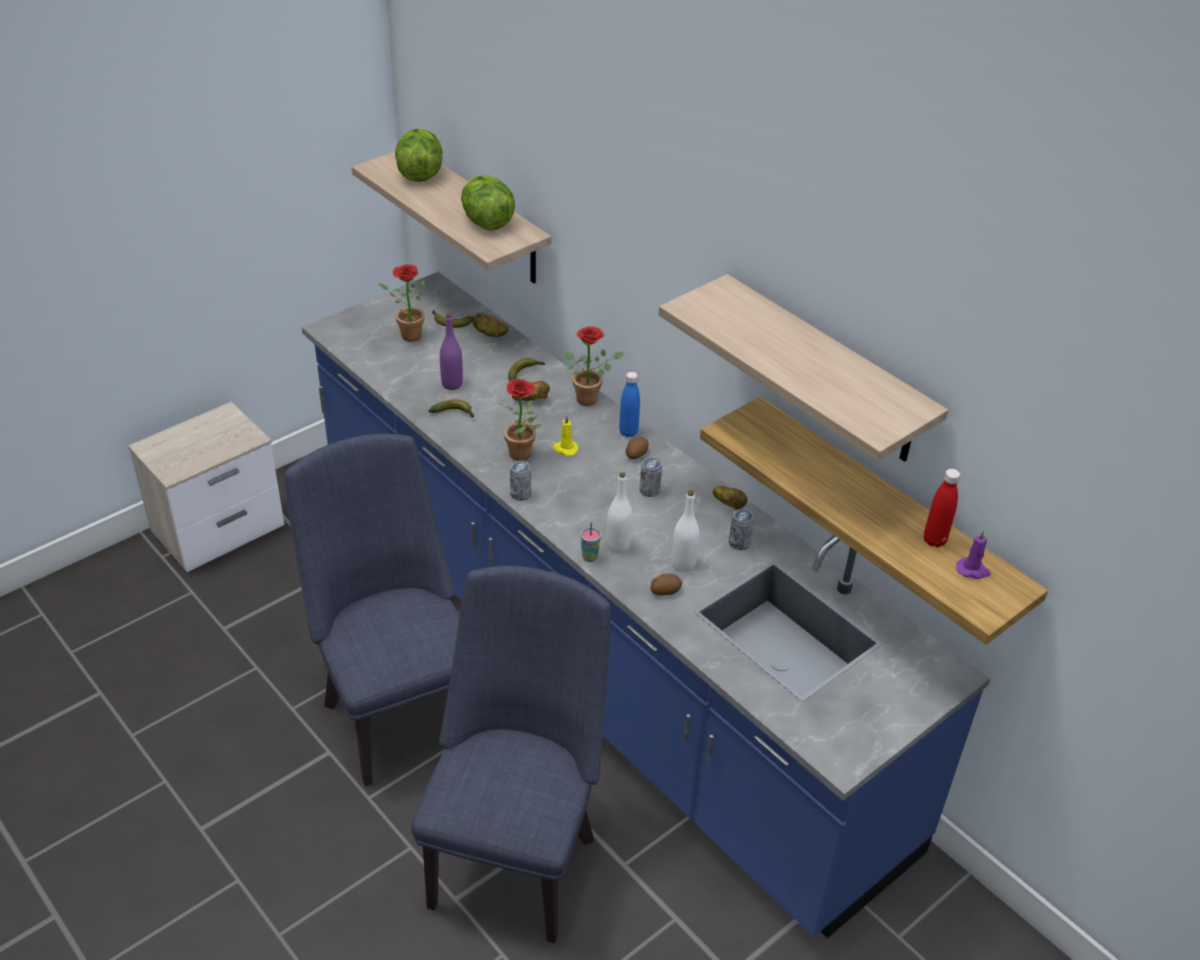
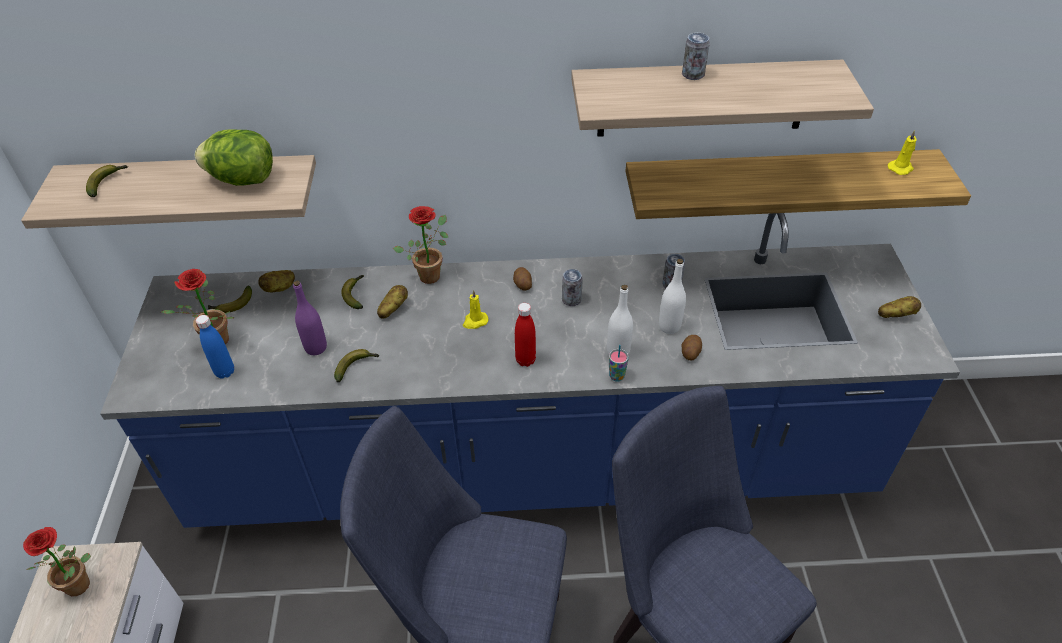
camera: 50 degrees left, 5 degrees up
lettuce [395,129,442,182] -> banana [86,165,128,197]
potted plant [499,379,541,461] -> potted plant moved to [23,527,91,596]
can [510,461,531,501] -> can moved to [682,33,710,80]
blue bottle [619,372,640,437] -> blue bottle moved to [196,315,234,379]
potato [713,486,747,510] -> potato moved to [878,296,921,318]
red bottle [924,469,960,548] -> red bottle moved to [515,303,536,367]
purple candle [956,530,991,579] -> yellow candle [888,130,917,175]

